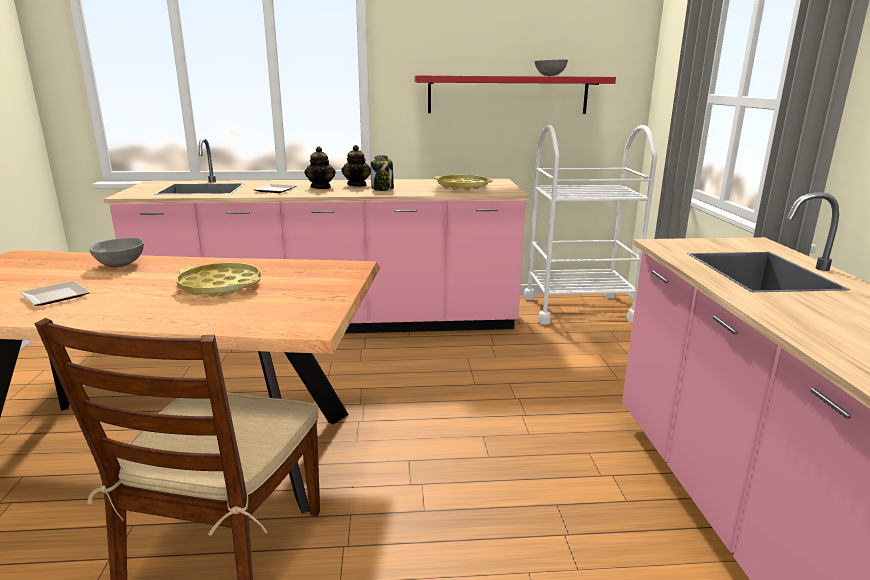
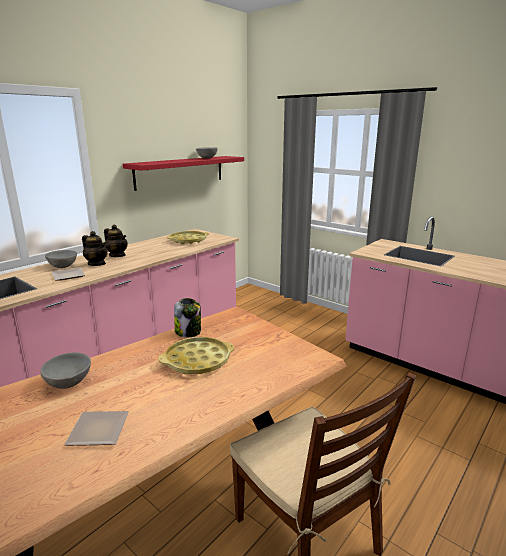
camera: 45 degrees left, 0 degrees up
jar [370,155,394,191] -> jar moved to [174,298,201,337]
white cart [524,125,657,325] -> none
none -> grey bowl [45,250,77,268]

